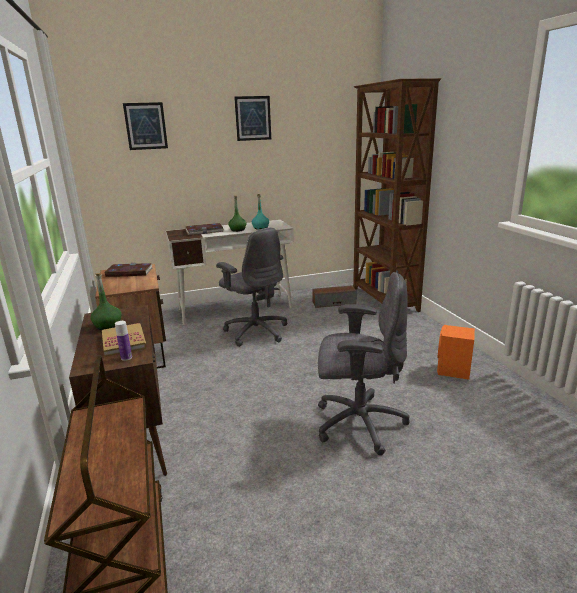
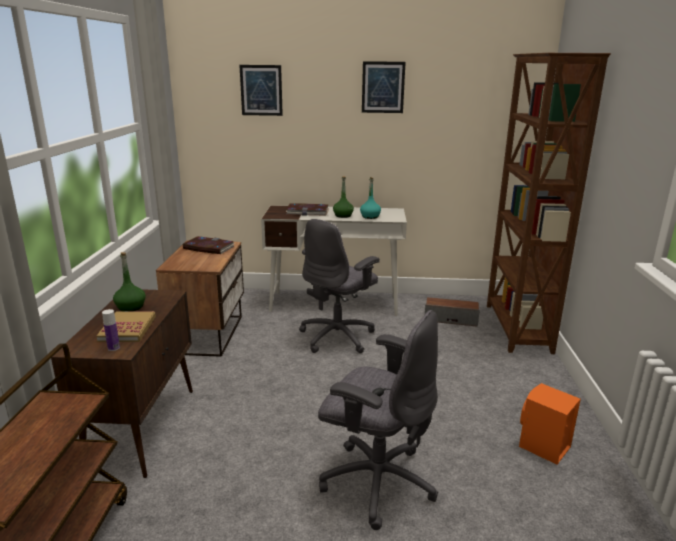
camera: 20 degrees right, 0 degrees up
grey office chair [216,228,287,347] -> grey office chair turned 60 degrees clockwise [299,219,380,353]

